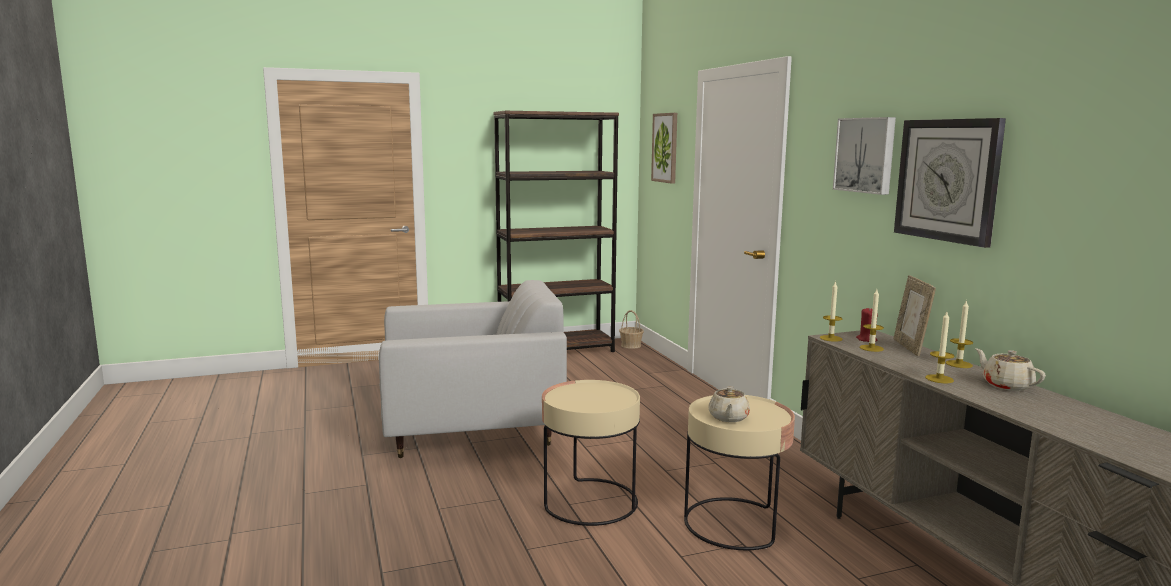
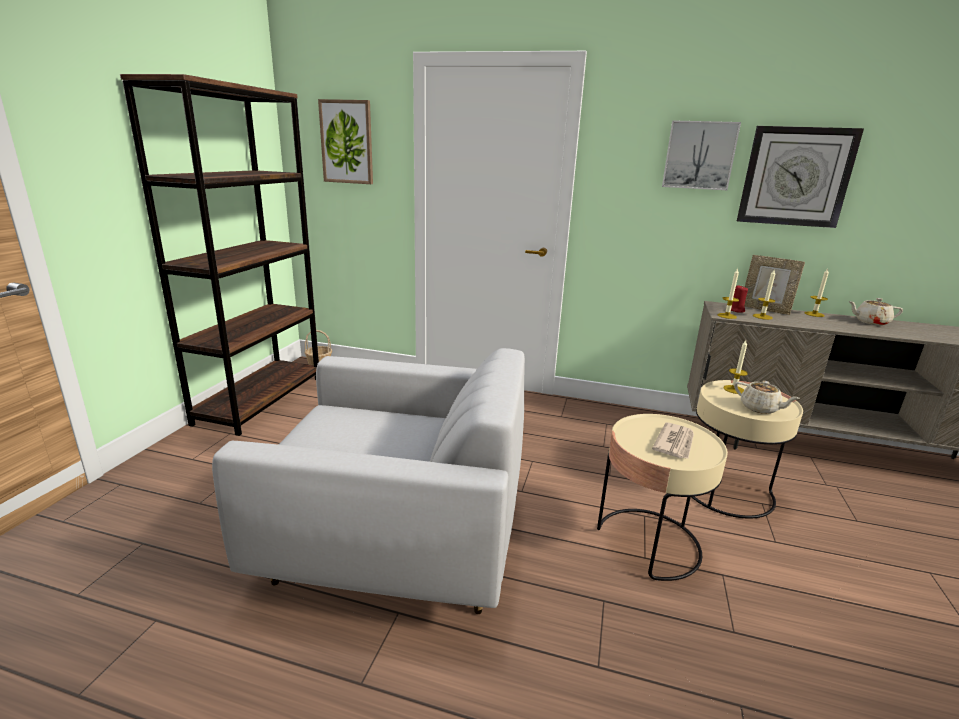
camera: 55 degrees left, 10 degrees up
white armchair [379,280,567,458] -> white armchair turned 75 degrees clockwise [212,348,525,614]
candle [925,312,955,383] -> candle moved to [723,340,748,394]
none -> newspaper [652,422,694,459]

